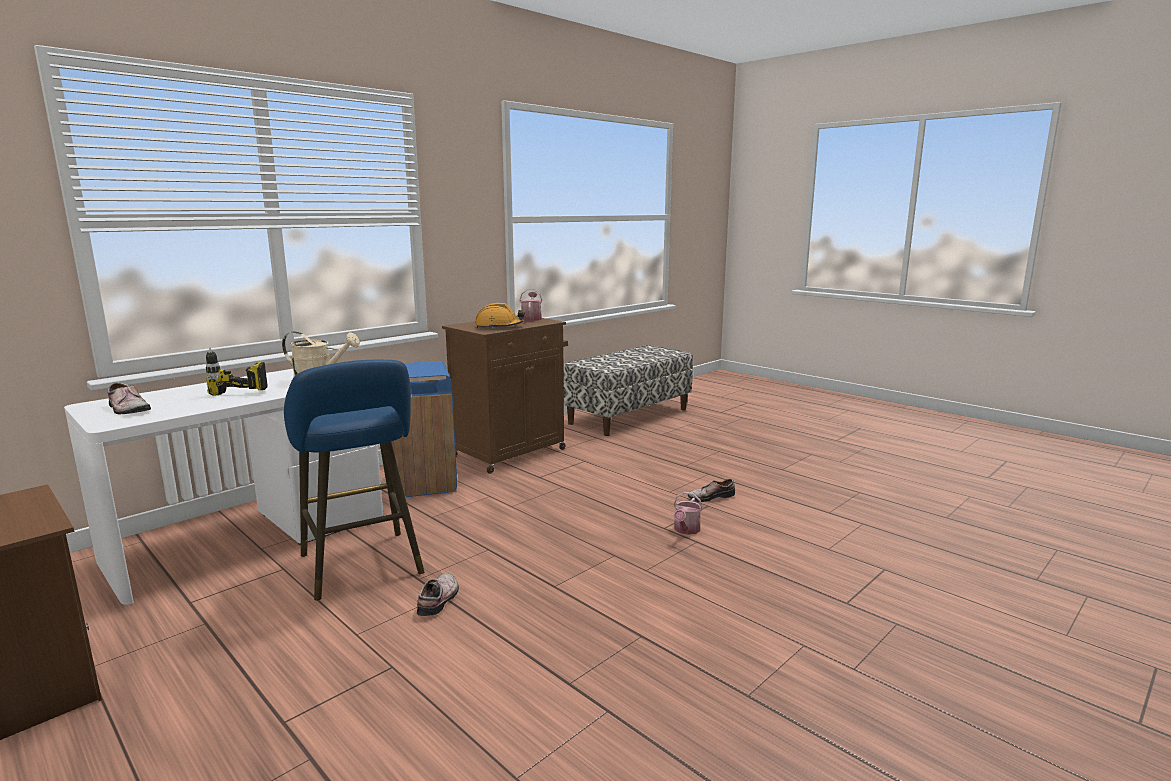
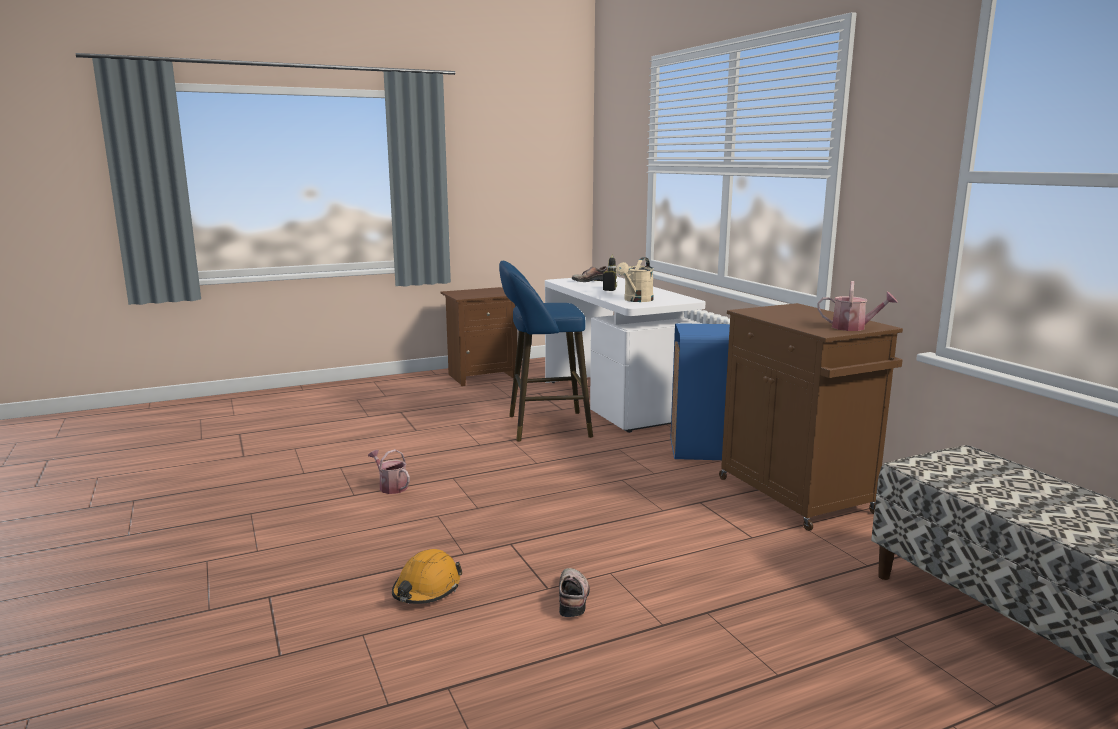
camera: 110 degrees right, 0 degrees up
shoe [417,573,459,616] -> none
orange hard hat [475,303,525,329] -> orange hard hat moved to [392,549,462,604]
watering can [673,492,703,535] -> watering can moved to [368,449,410,494]

